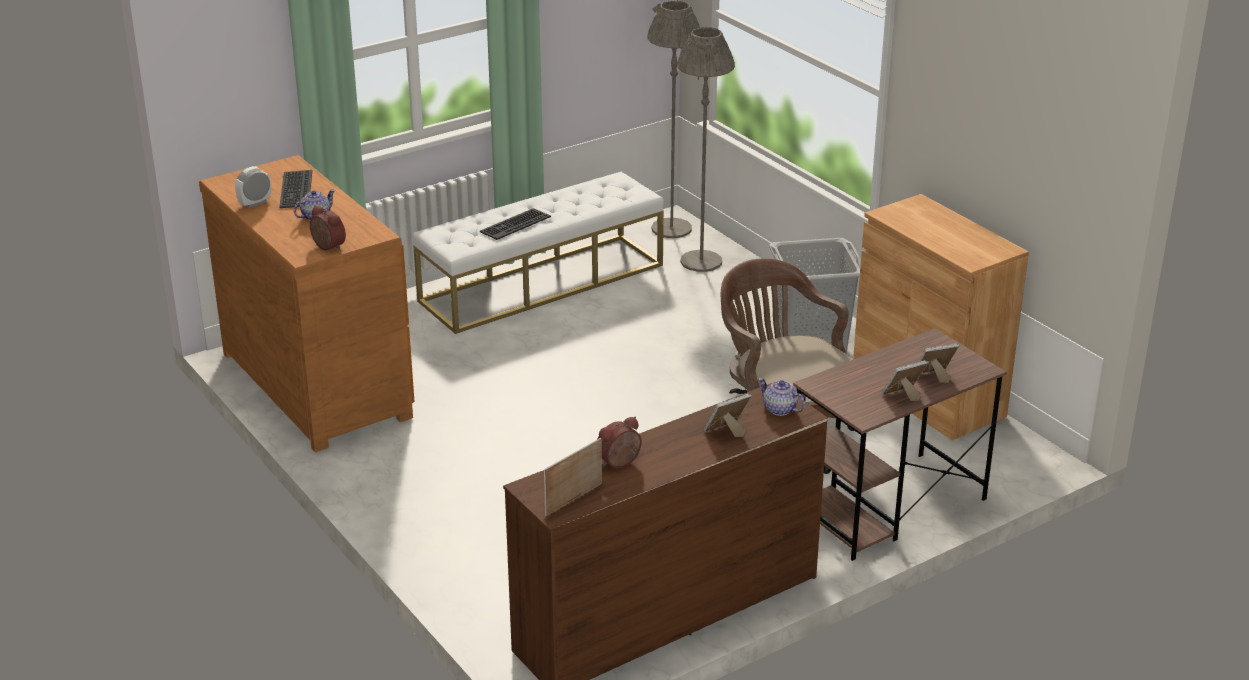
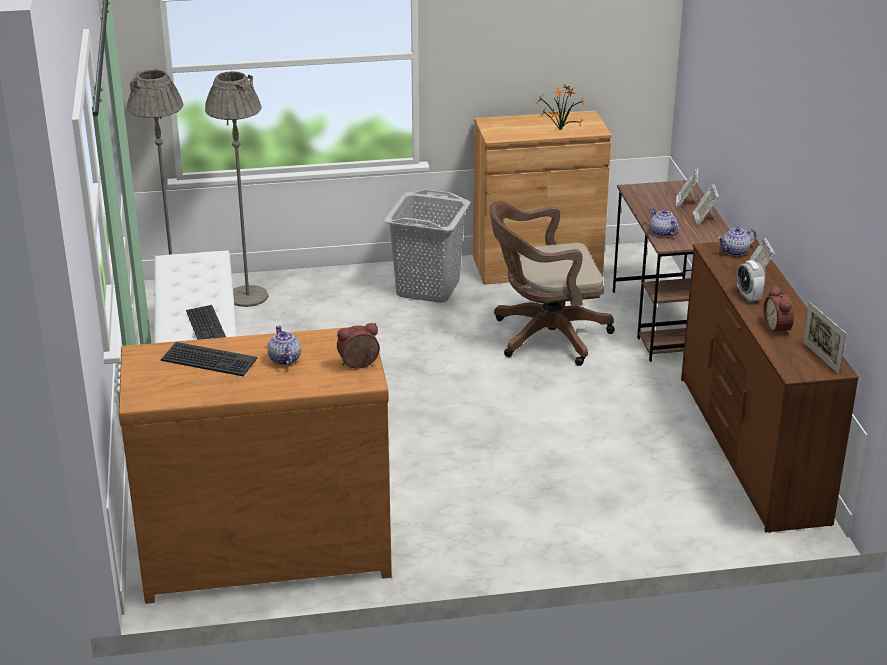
camera: 65 degrees left, 0 degrees up
alarm clock [235,166,271,208] -> alarm clock moved to [737,260,765,302]
none -> potted plant [537,85,585,130]
none -> teapot [650,208,679,237]

